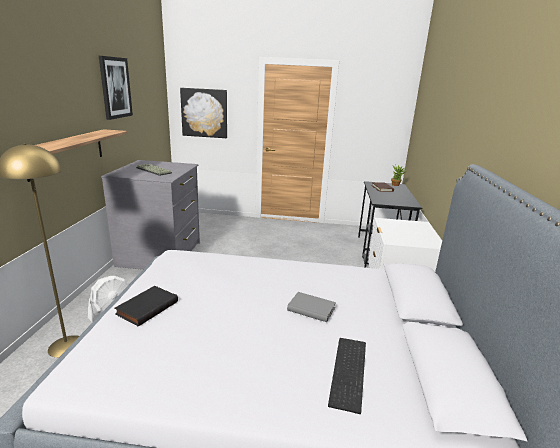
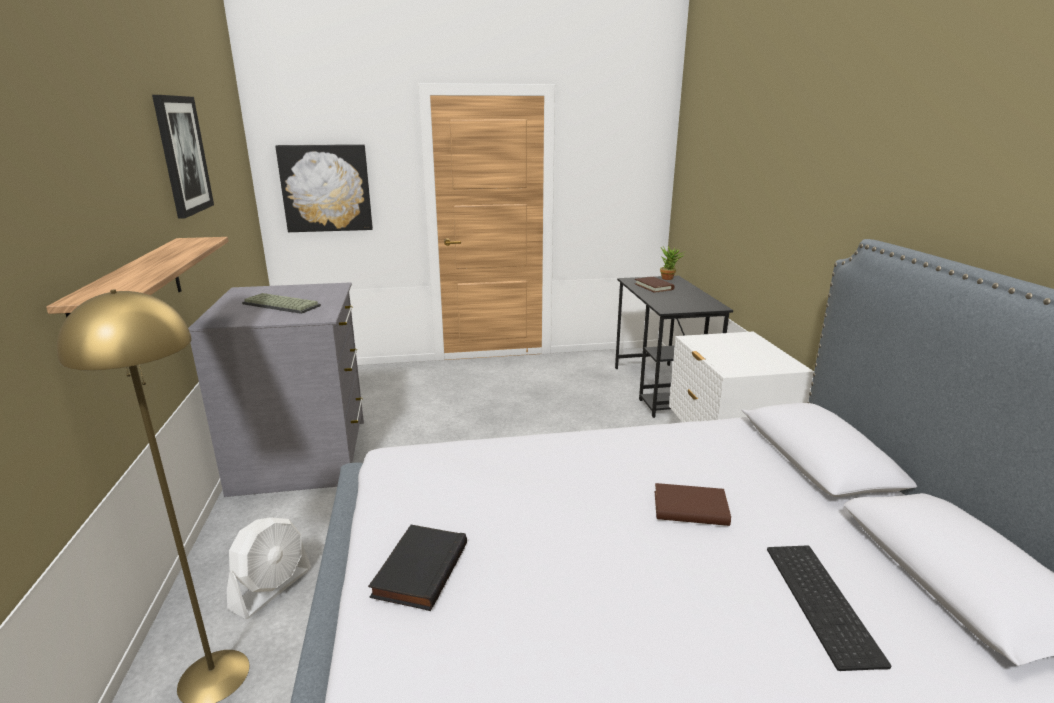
camera: 15 degrees left, 0 degrees up
grey book [287,292,336,322] -> brown book [655,483,731,526]

